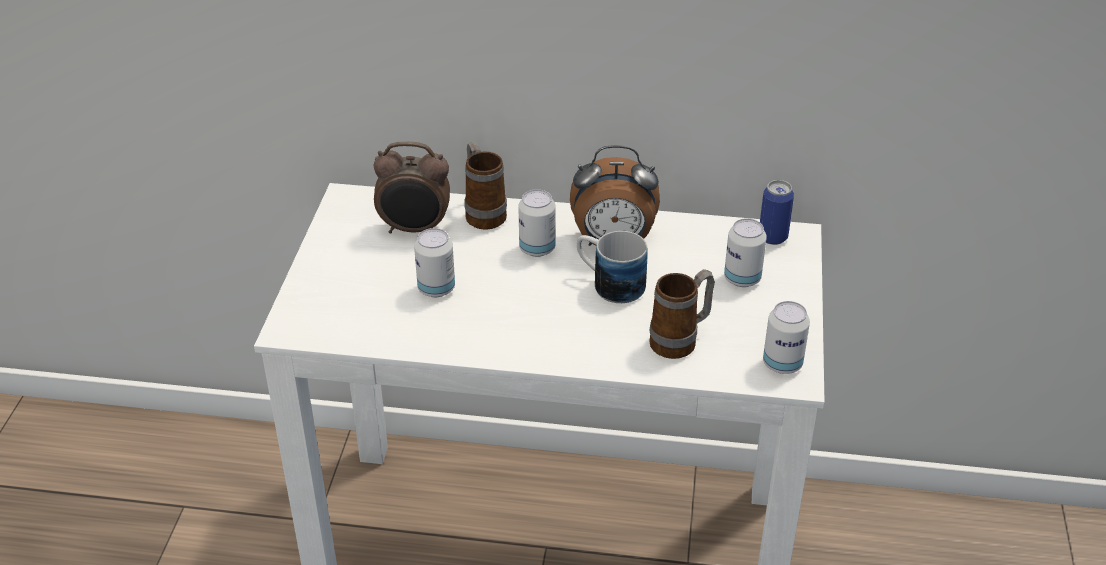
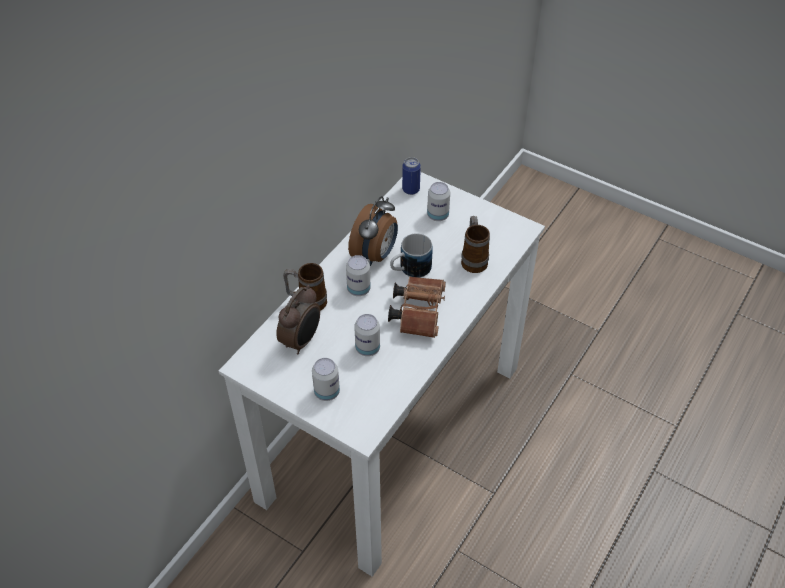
camera: 65 degrees left, 10 degrees up
can [763,301,810,374] -> can moved to [312,358,340,401]
none -> brown binoculars [388,277,446,338]

